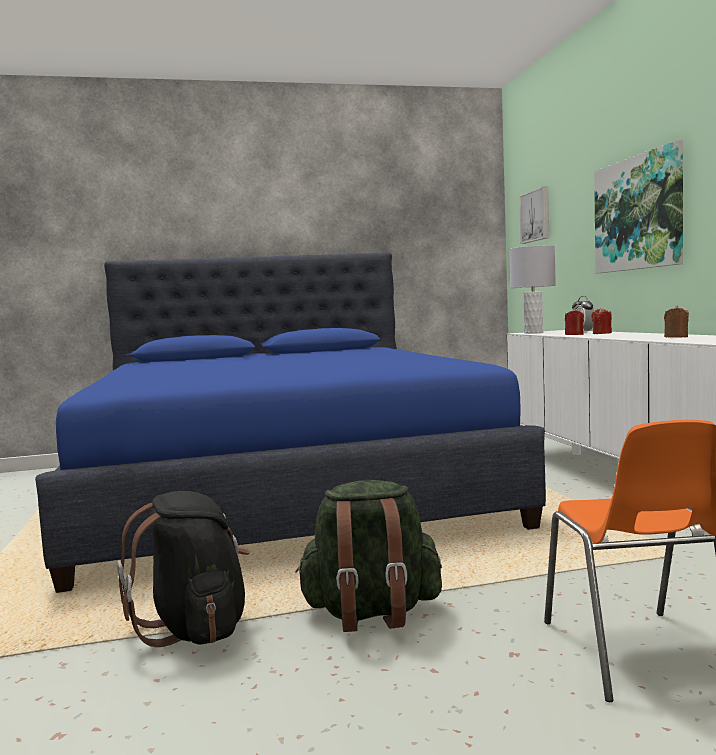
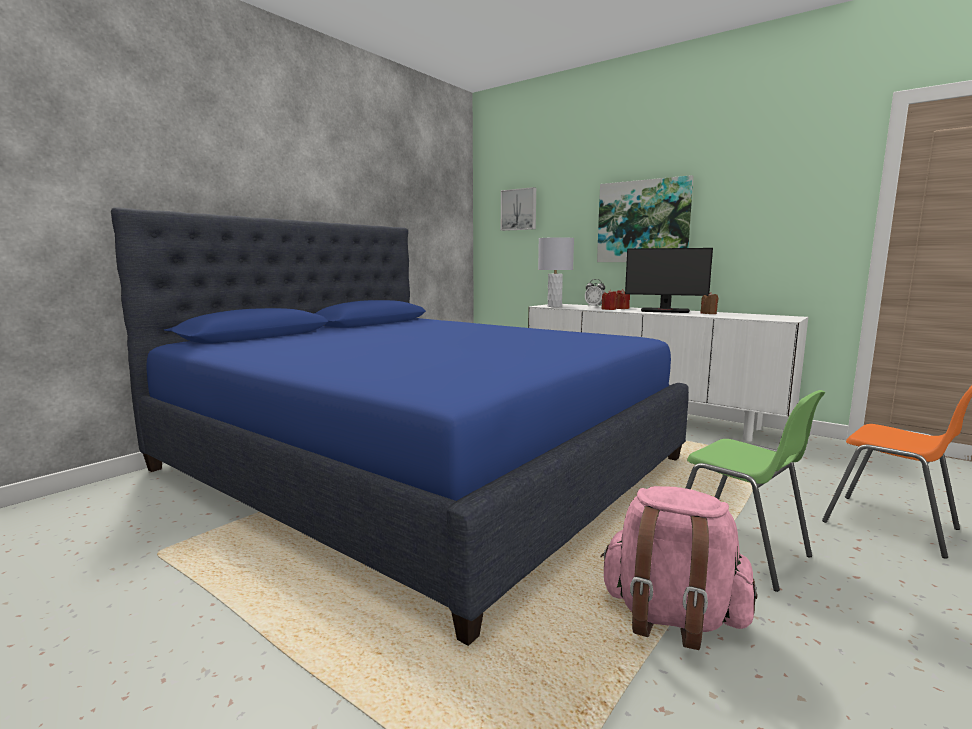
camera: 40 degrees left, 5 degrees up
black backpack [117,491,250,647] -> pink backpack [601,486,757,650]
green backpack [295,480,442,632] -> green chair [685,390,825,592]
none -> monitor [625,248,713,313]

